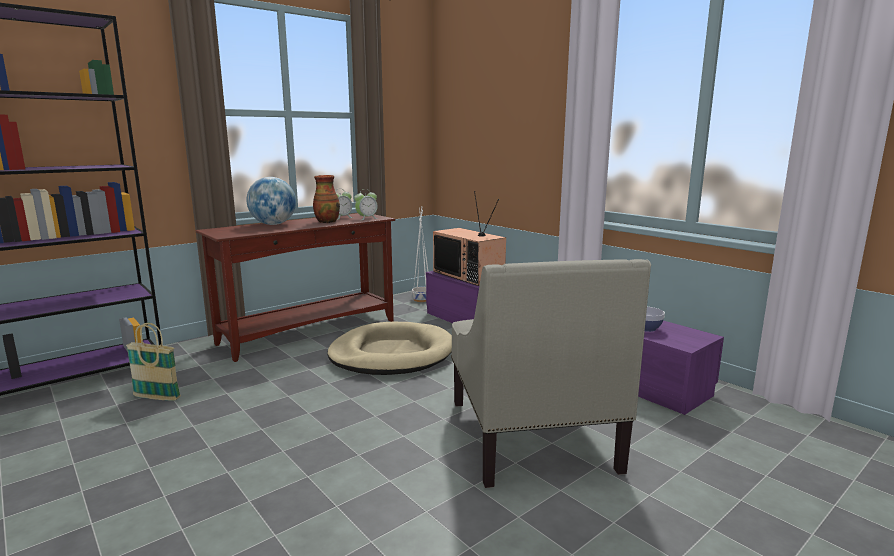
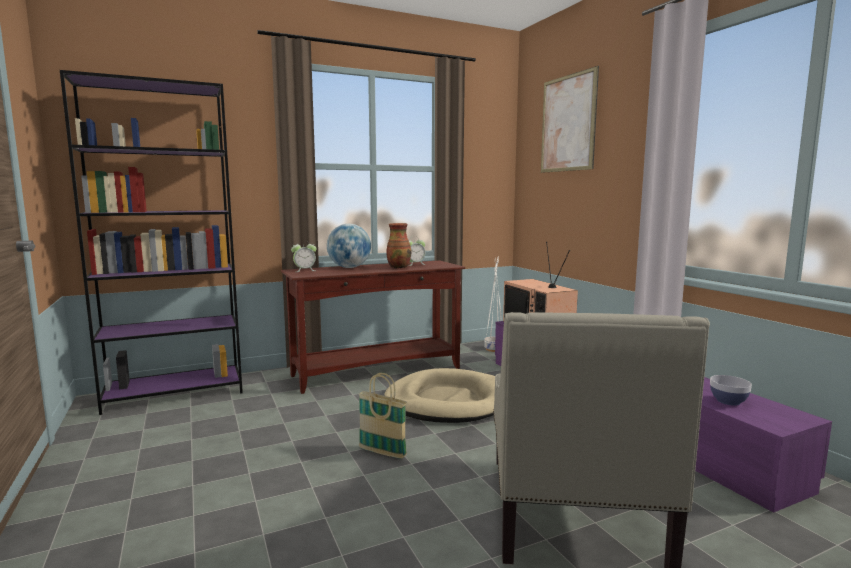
camera: 15 degrees right, 5 degrees down
basket [126,323,181,401] -> basket moved to [358,373,407,459]
alarm clock [354,189,378,220] -> alarm clock moved to [291,240,317,272]
none -> picture [541,66,599,173]

